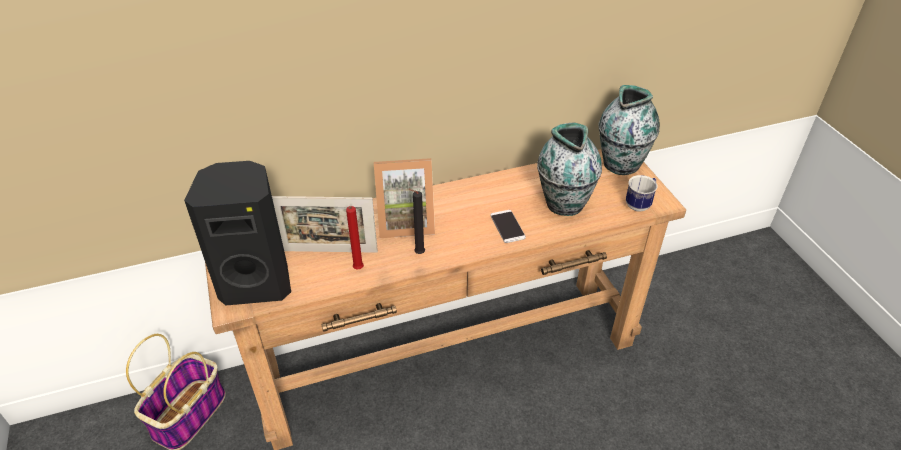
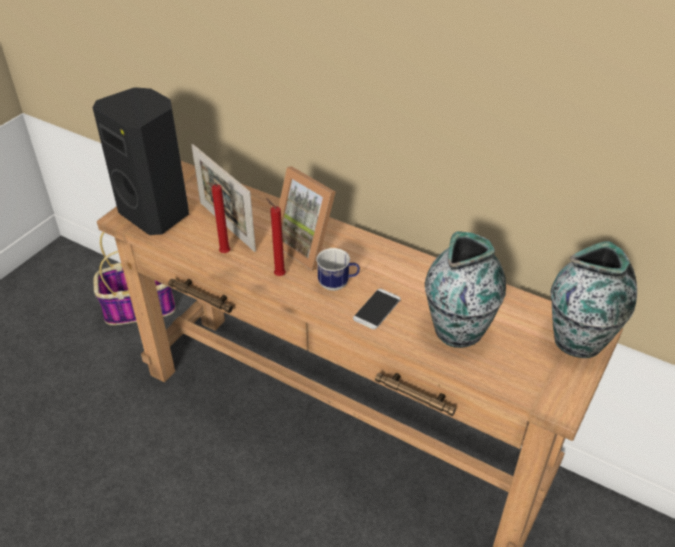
camera: 50 degrees right, 0 degrees up
black candle [408,189,425,254] -> red candle [266,198,286,276]
mug [626,175,658,212] -> mug moved to [316,248,360,291]

